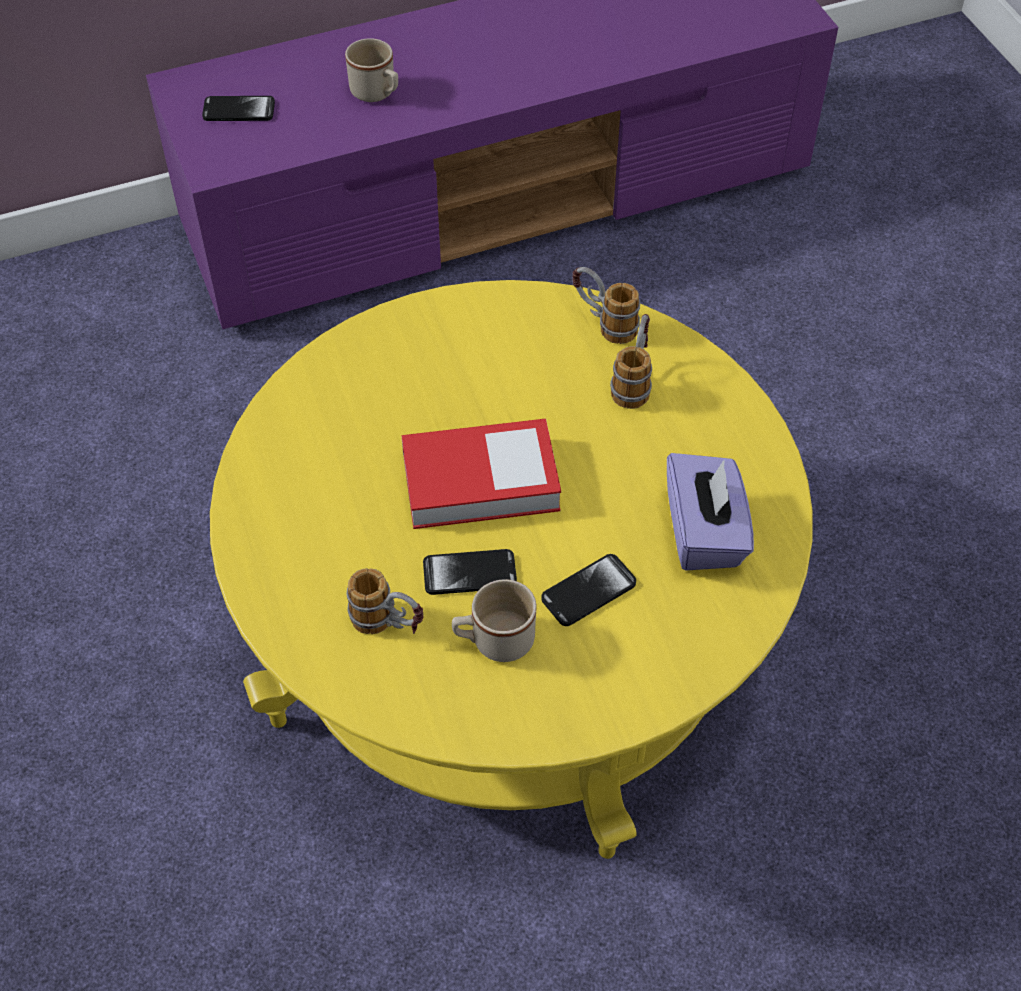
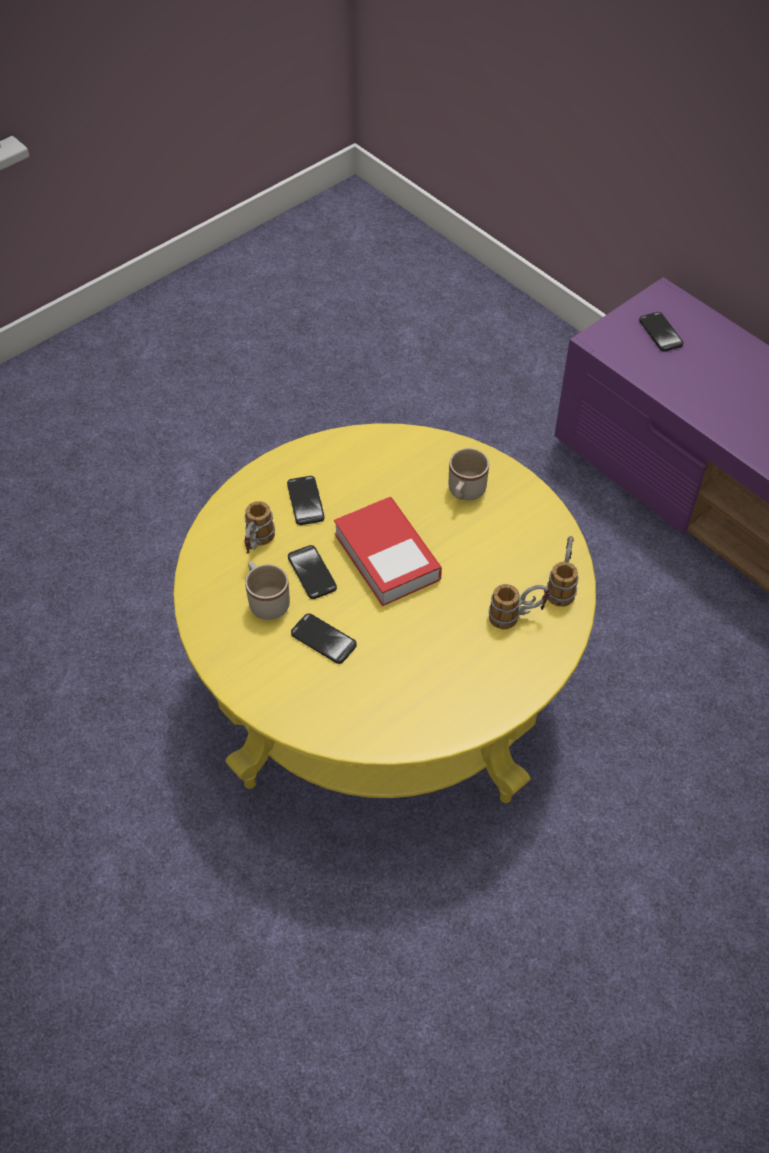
camera: 70 degrees right, 0 degrees up
beige mug [345,38,398,102] -> beige mug moved to [449,448,489,501]
purple tissue box [667,453,754,571] -> none
none -> phone [287,476,325,525]

